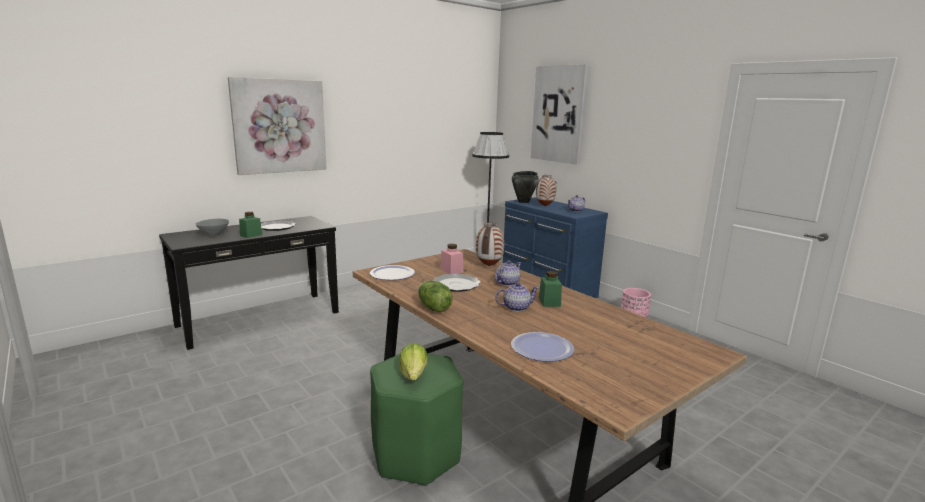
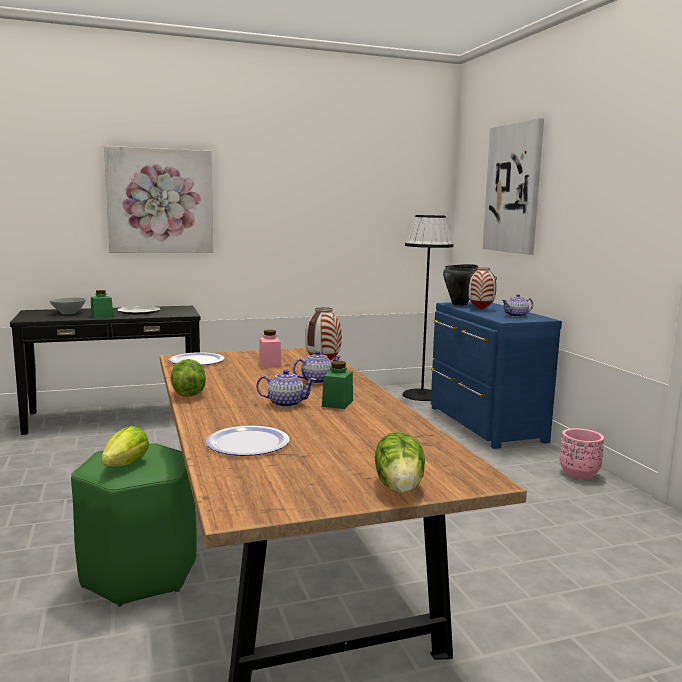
camera: 20 degrees right, 5 degrees down
plate [433,274,481,292] -> none
none -> lettuce [375,432,425,493]

